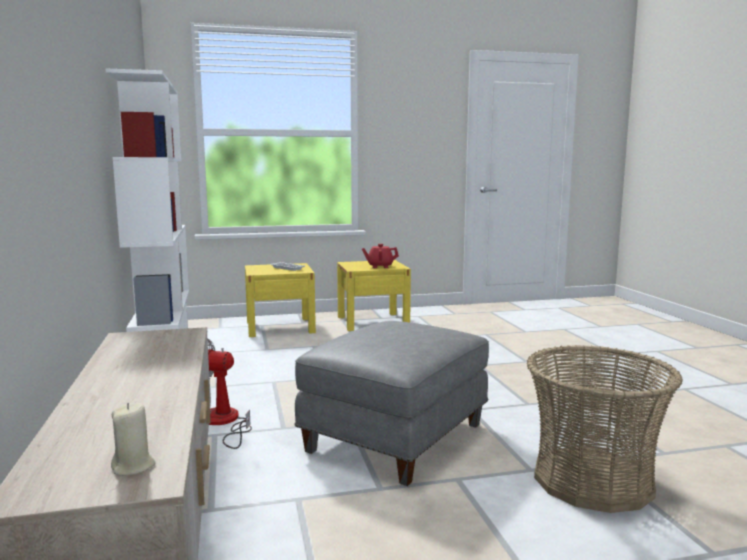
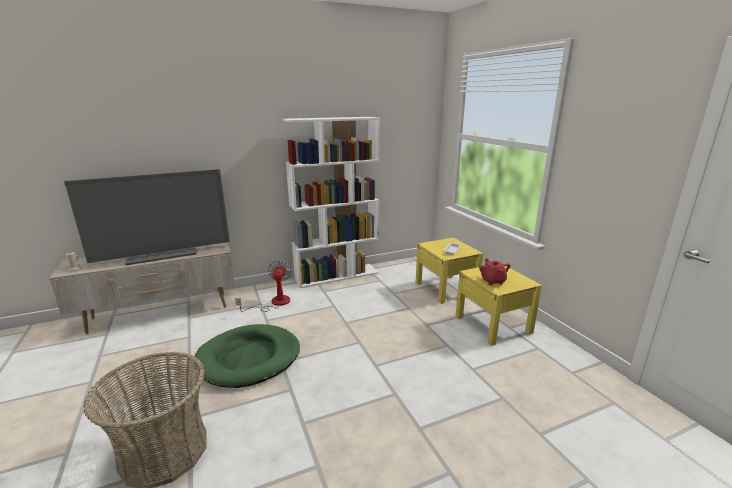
camera: 80 degrees right, 10 degrees up
grey ottoman [295,321,489,486] -> green dog bed [195,324,300,388]
none -> television [64,169,230,265]

